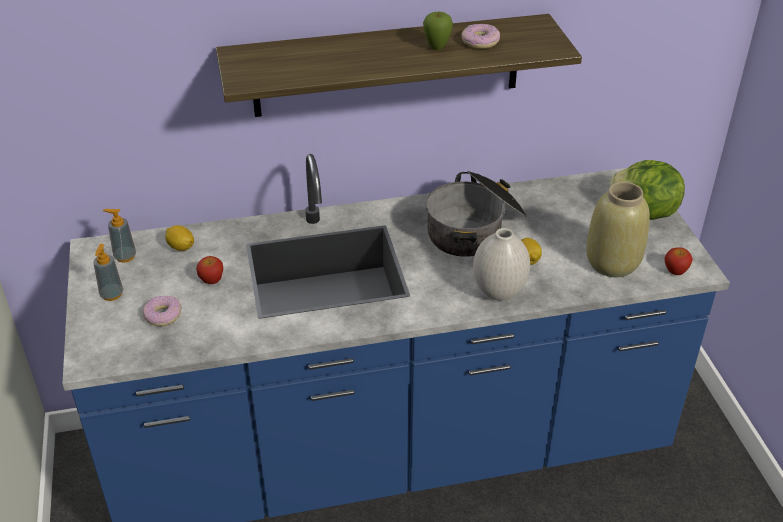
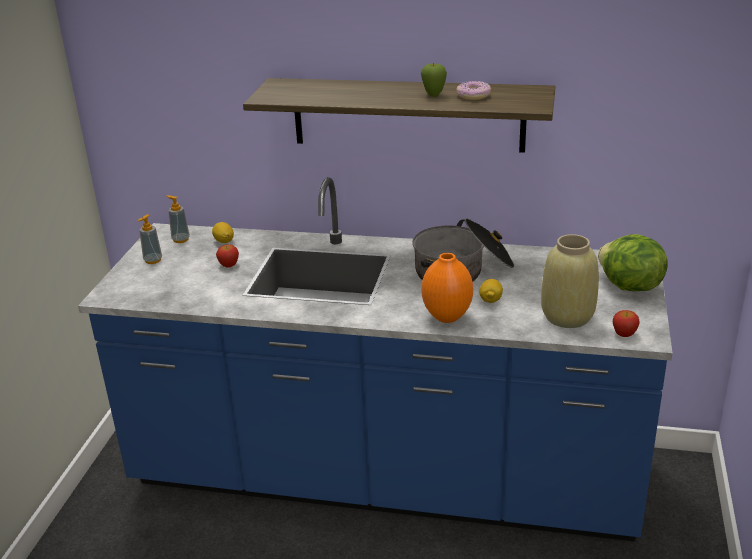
camera: 25 degrees right, 10 degrees down
donut [143,296,182,327] -> none
white vase [473,228,530,300] -> orange vase [421,253,473,323]

